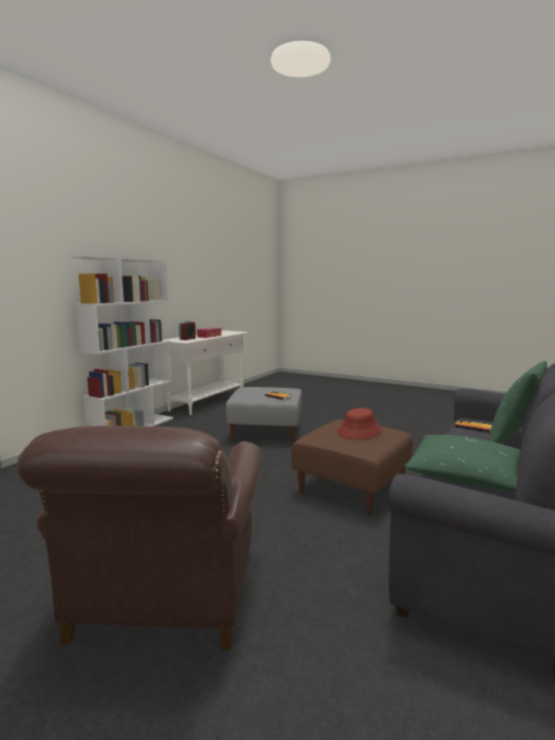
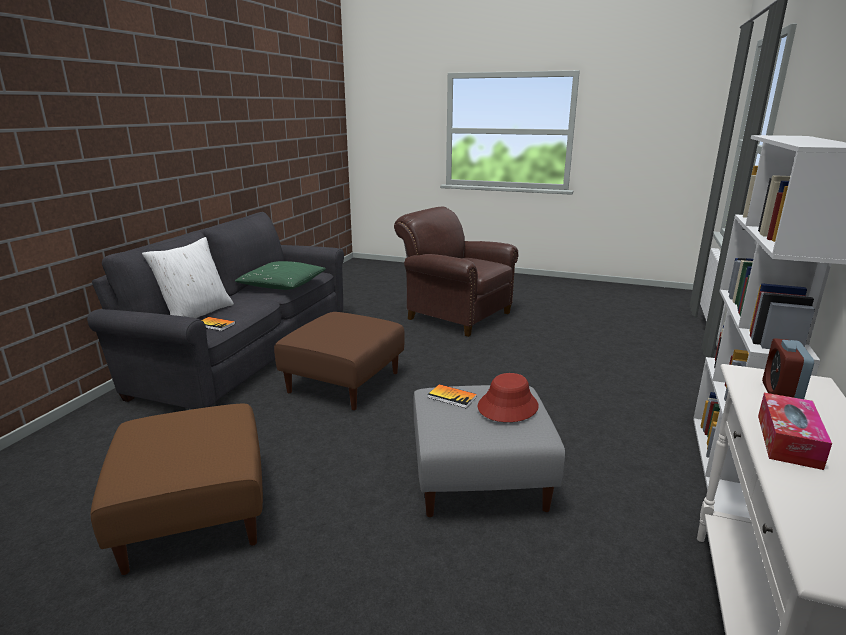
camera: 170 degrees right, 10 degrees up
brown armchair [17,426,262,650] -> brown armchair turned 45 degrees counterclockwise [394,207,518,337]
red hat [337,408,382,439] -> red hat moved to [477,373,539,422]
green pillow [490,361,547,443] -> white pillow [142,237,234,318]
none -> brown ottoman [91,404,263,575]

